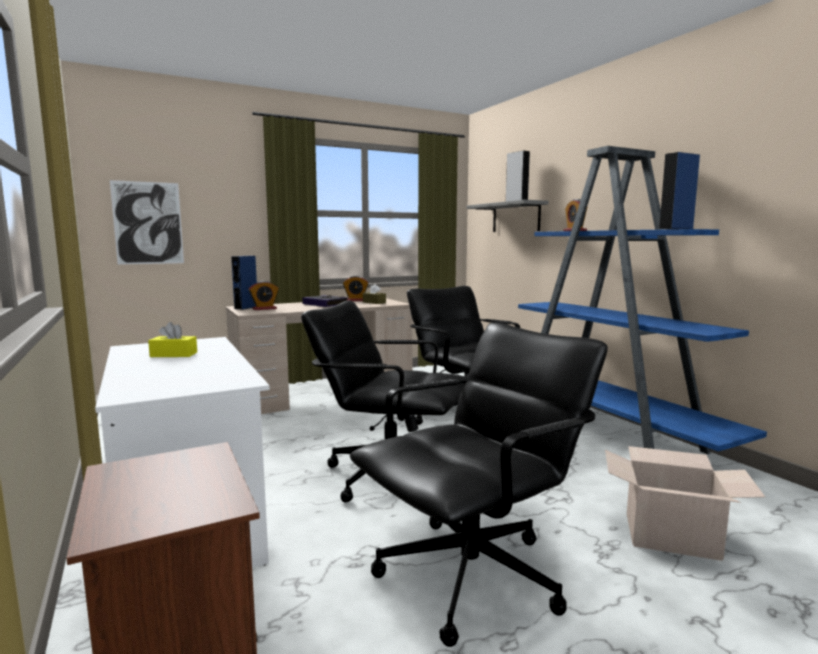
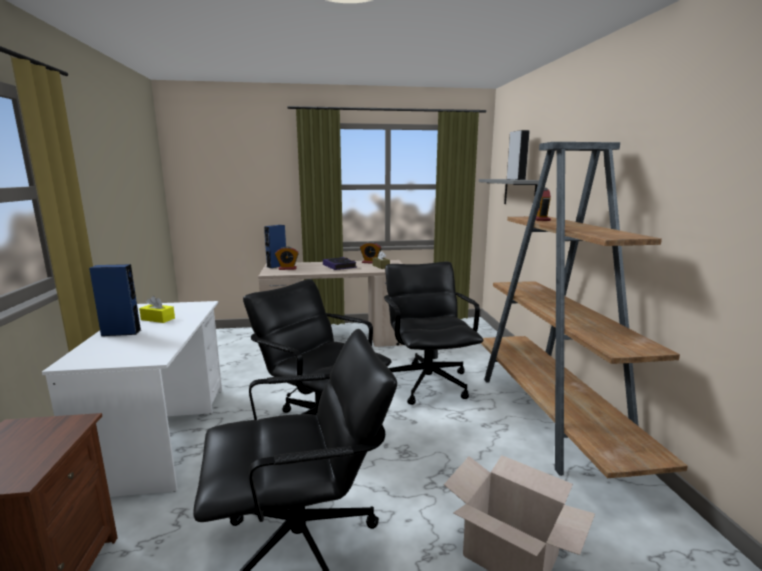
camera: 20 degrees right, 5 degrees up
picture [110,180,184,265] -> none
blue bookcase [518,146,767,454] -> brown bookcase [481,142,688,478]
blue speaker [659,152,700,229] -> blue speaker moved to [89,264,141,336]

